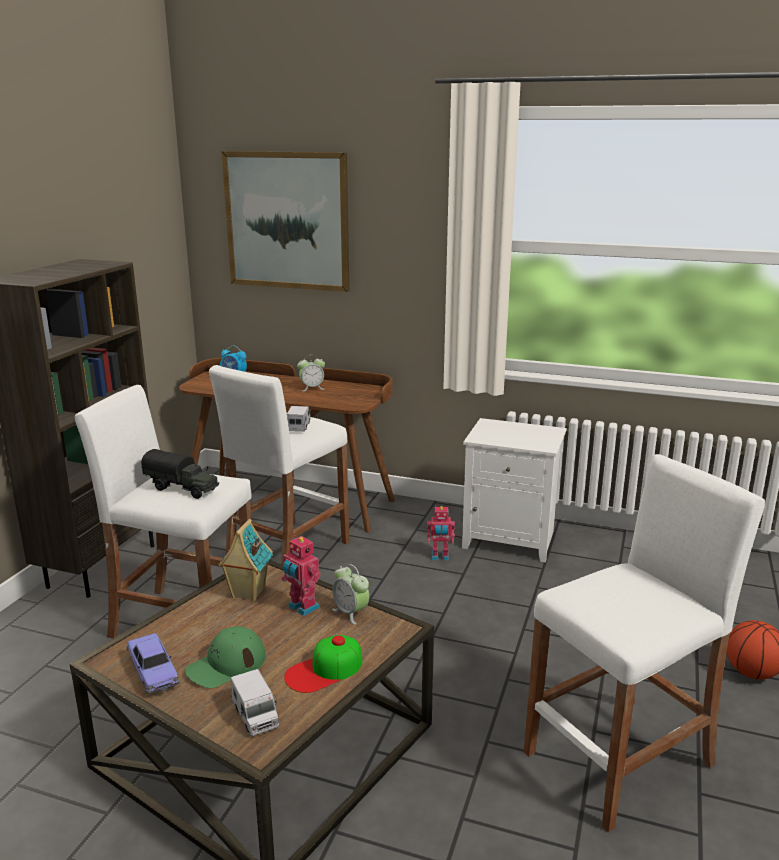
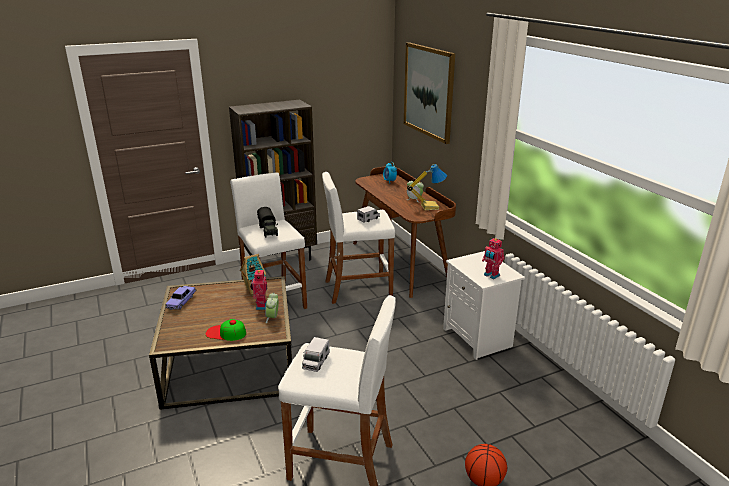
camera: 45 degrees right, 5 degrees up
green cap [185,626,265,688] -> none
toy truck [231,669,279,736] -> toy truck moved to [302,337,330,372]
toy robot [427,506,455,560] -> toy robot moved to [482,238,505,279]
none -> table lamp [407,164,447,210]

